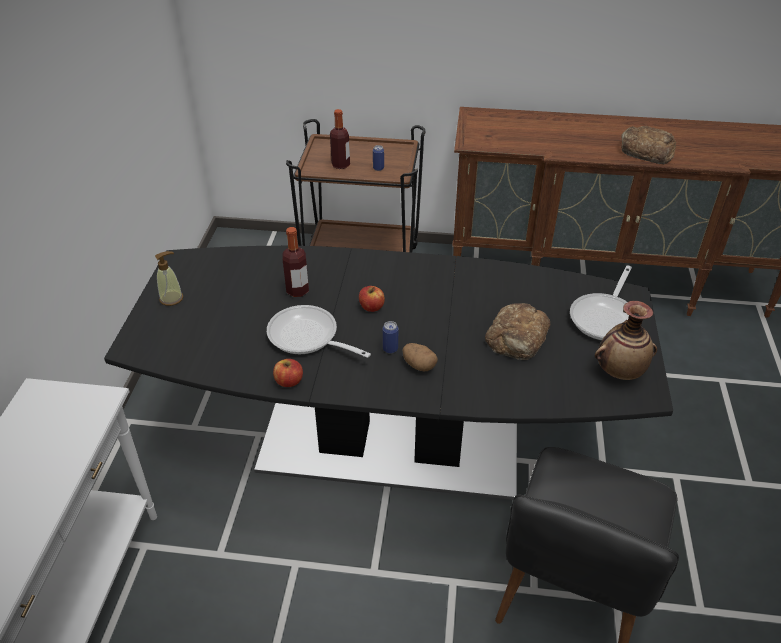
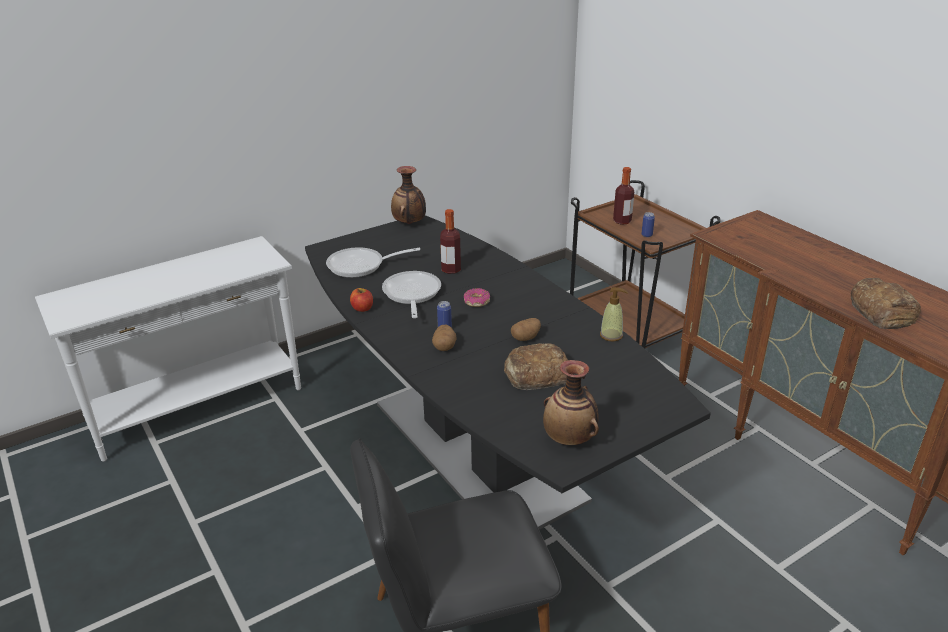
camera: 50 degrees right, 10 degrees down
soap dispenser [155,251,183,306] -> soap dispenser moved to [600,287,628,341]
apple [359,286,385,312] -> donut [464,288,490,307]
frying pan [570,265,632,340] -> frying pan moved to [326,247,420,278]
none -> vase [391,166,426,224]
none -> potato [511,318,541,341]

